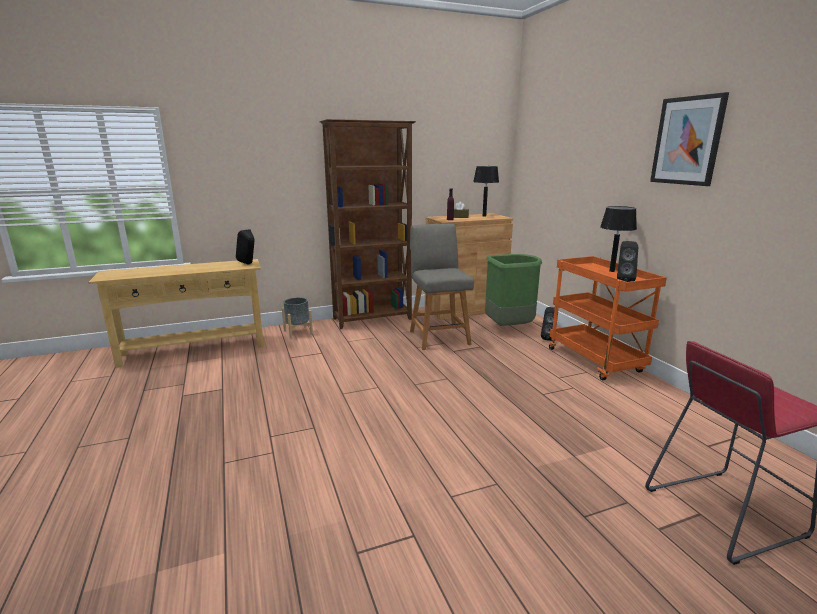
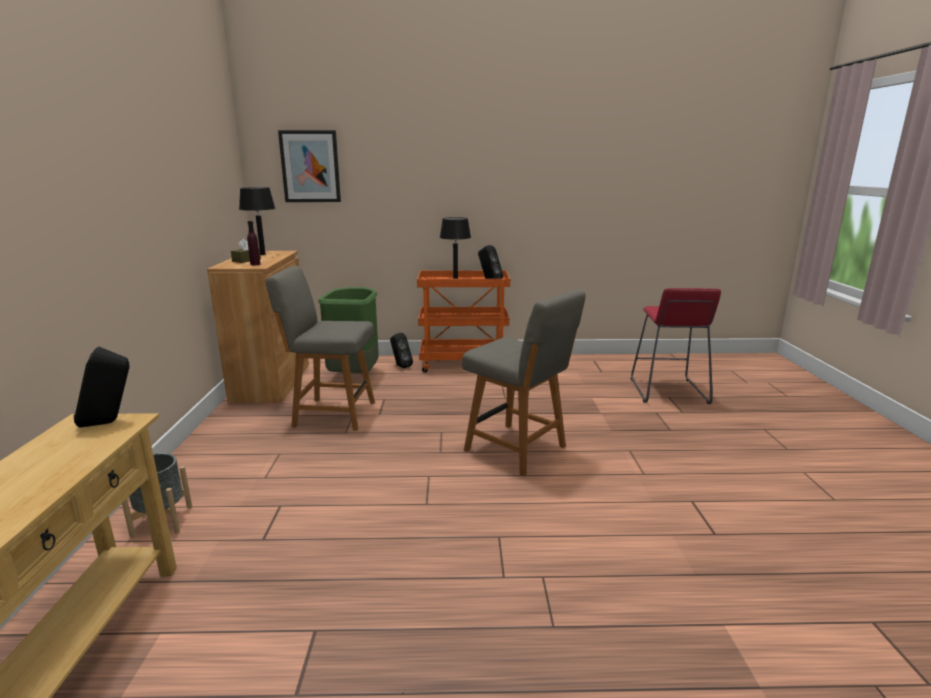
camera: 70 degrees left, 0 degrees up
brown bookcase [319,119,416,329] -> none
picture [650,92,729,186] -> picture moved to [278,130,341,202]
none -> grey chair [462,290,586,476]

